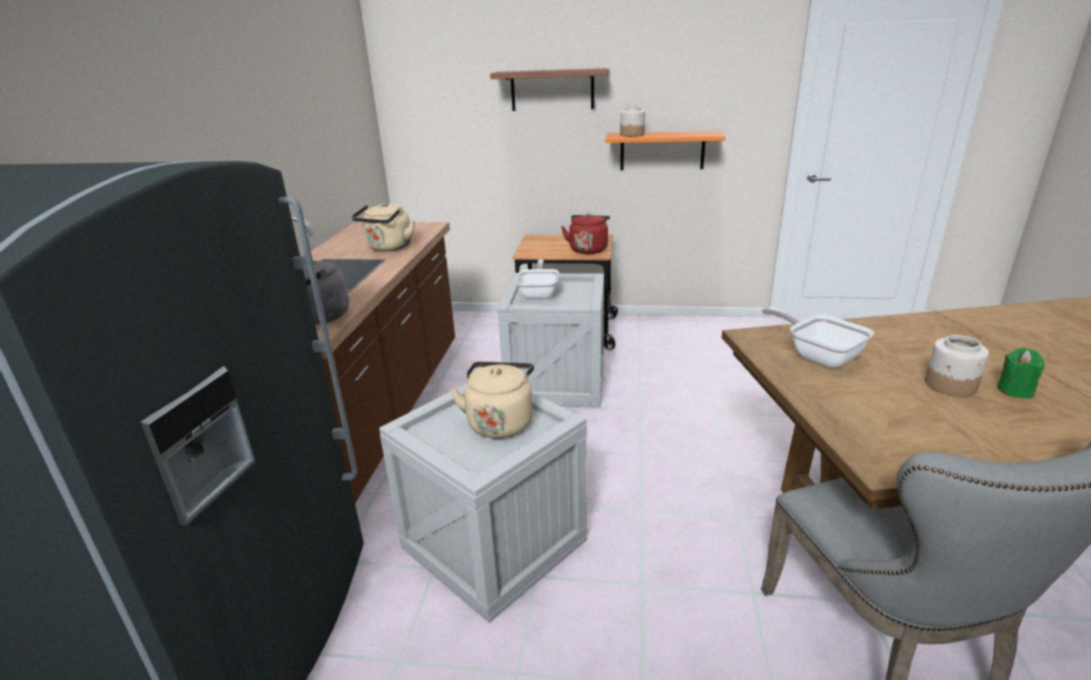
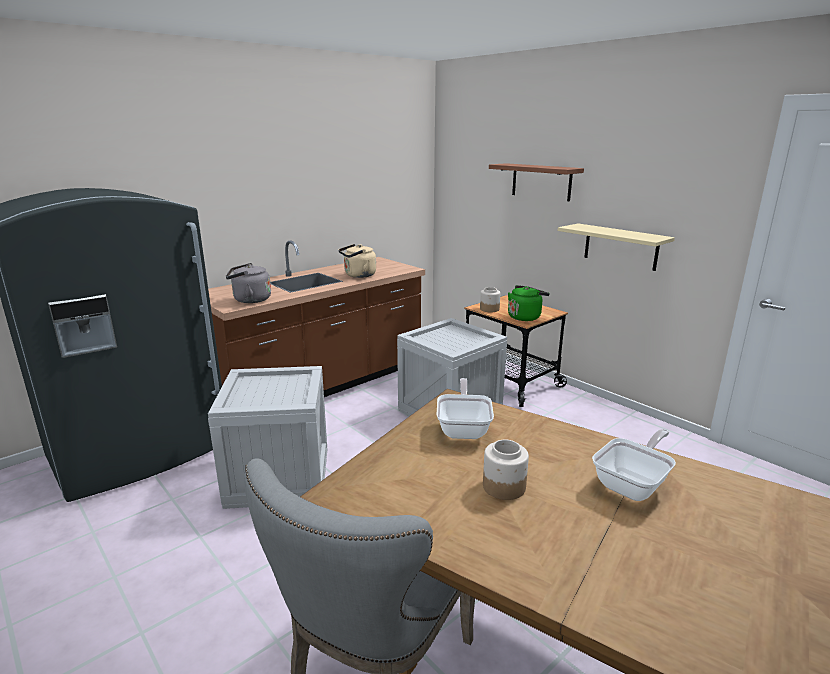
camera: 40 degrees right, 5 degrees down
beige kettle [450,362,534,438] -> none
frying pan [516,260,559,300] -> frying pan moved to [592,429,676,501]
red kettle [561,214,610,254] -> green kettle [508,285,550,321]
orange shelf [606,131,725,170] -> beige shelf [558,223,675,271]
jar [620,106,645,137] -> jar moved to [480,287,501,312]
green candle [997,348,1045,398] -> none

